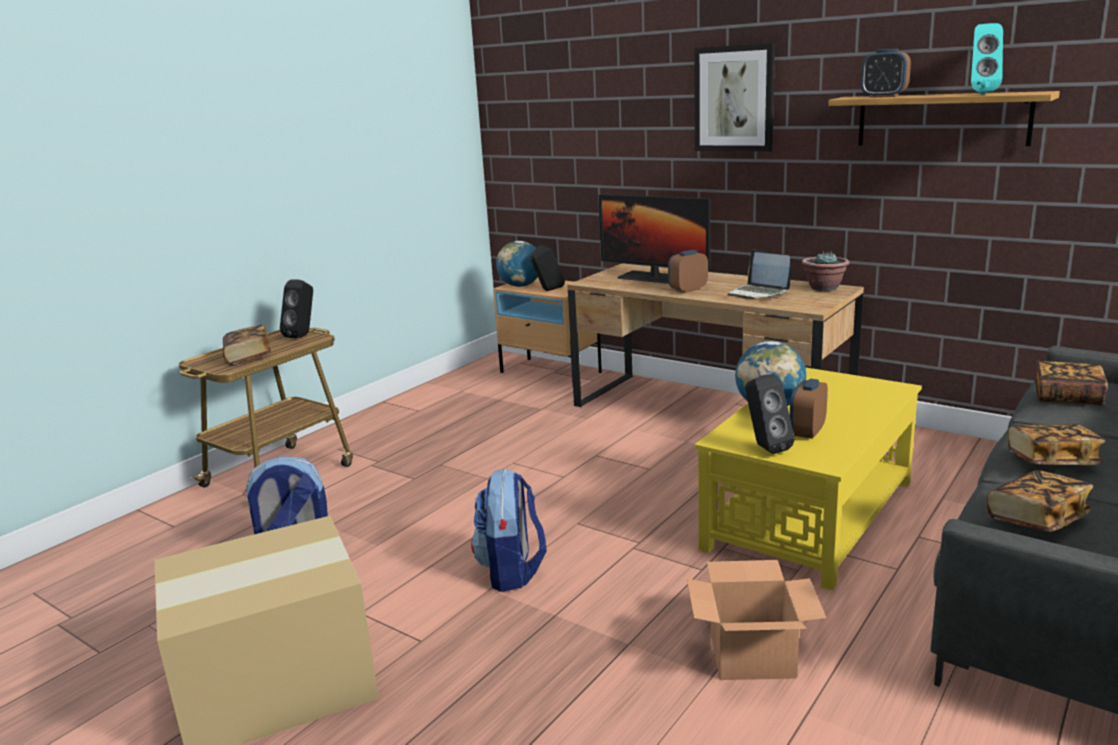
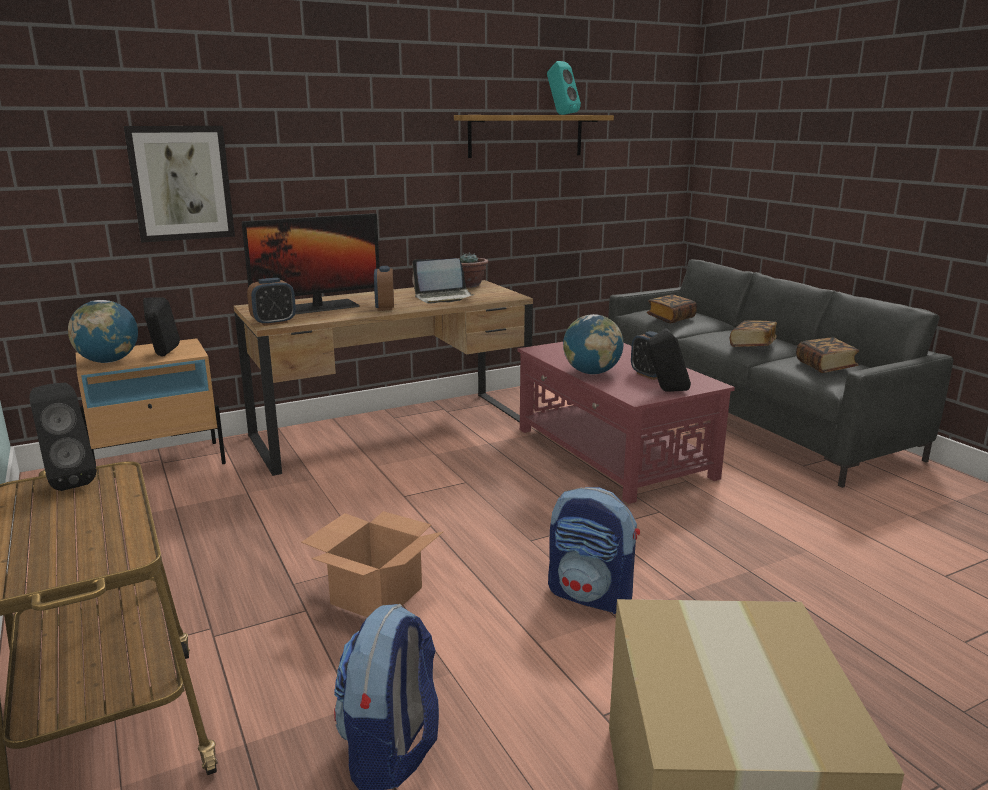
camera: 65 degrees left, 0 degrees up
book [223,325,271,365] -> none
cardboard box [687,560,826,680] -> cardboard box moved to [301,511,444,617]
picture [694,43,775,152] -> picture moved to [124,126,235,243]
yellow coffee table [694,367,922,590] -> red coffee table [518,342,735,504]
alarm clock [861,49,911,98] -> alarm clock moved to [247,278,296,326]

